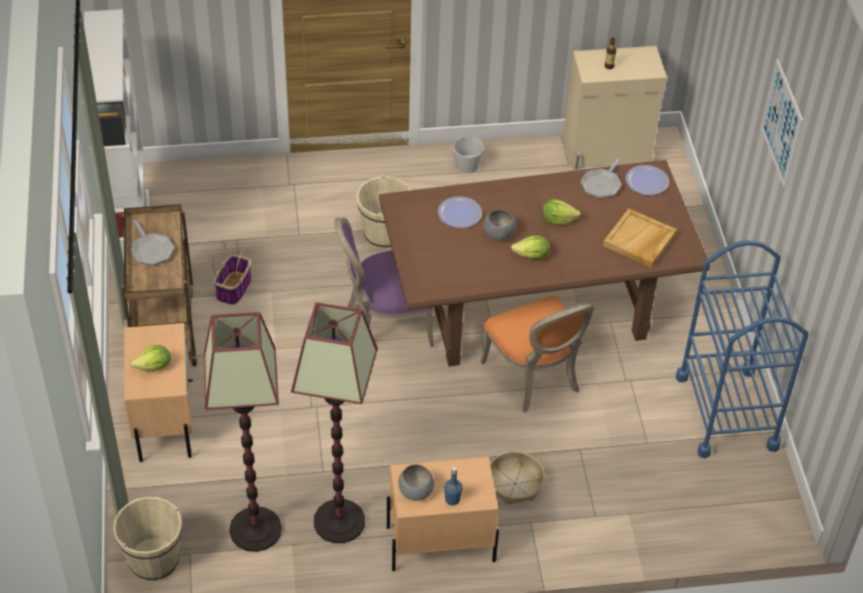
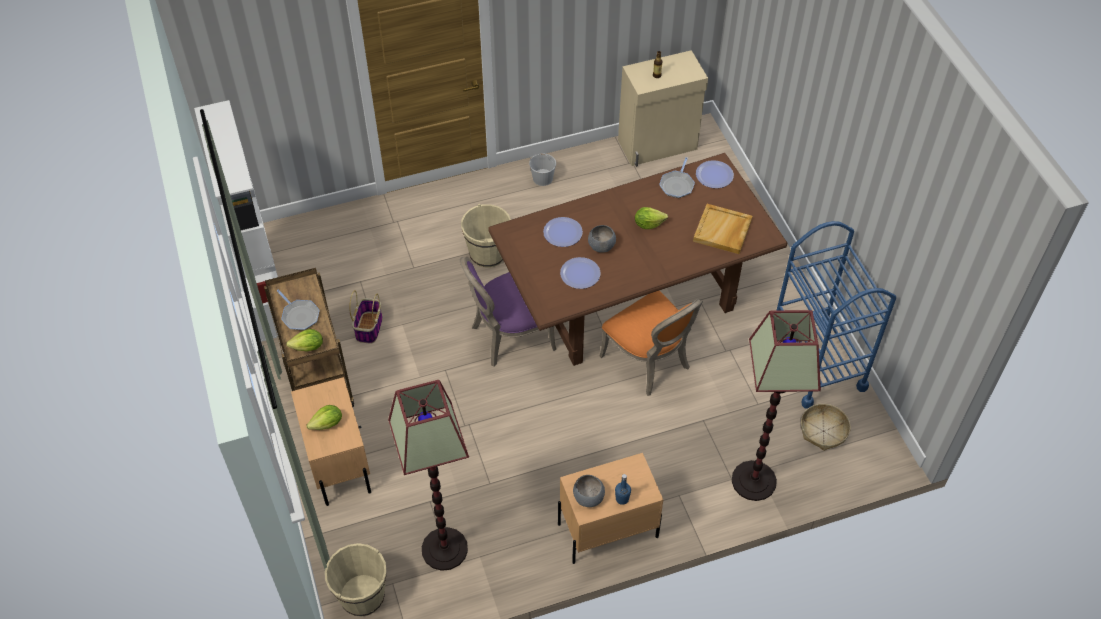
camera: 10 degrees left, 5 degrees up
floor lamp [291,303,378,543] -> floor lamp moved to [732,310,821,501]
basket [490,452,545,504] -> basket moved to [801,404,851,451]
lettuce [511,235,550,259] -> lettuce moved to [286,329,323,351]
picture [761,59,803,188] -> none
none -> plate [560,257,601,289]

